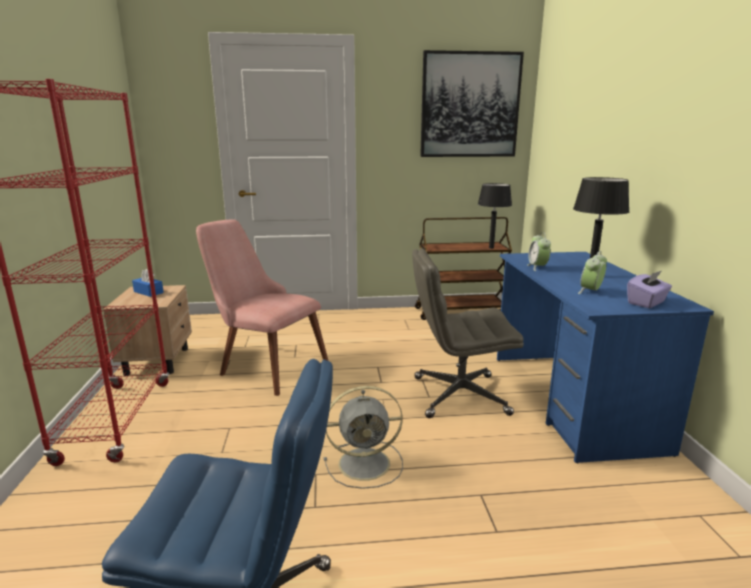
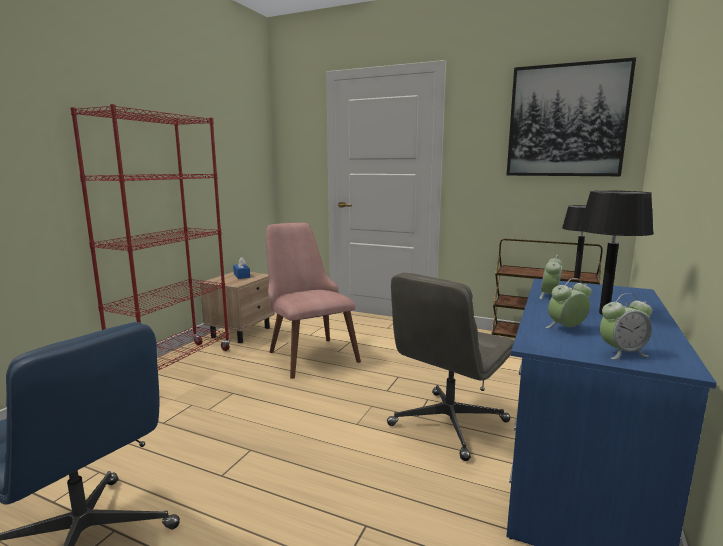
camera: 30 degrees right, 5 degrees down
grey fan [324,386,403,489] -> none
grey office chair [412,249,524,418] -> grey office chair turned 75 degrees counterclockwise [387,273,514,461]
purple tissue box [627,271,672,308] -> alarm clock [600,293,652,359]

